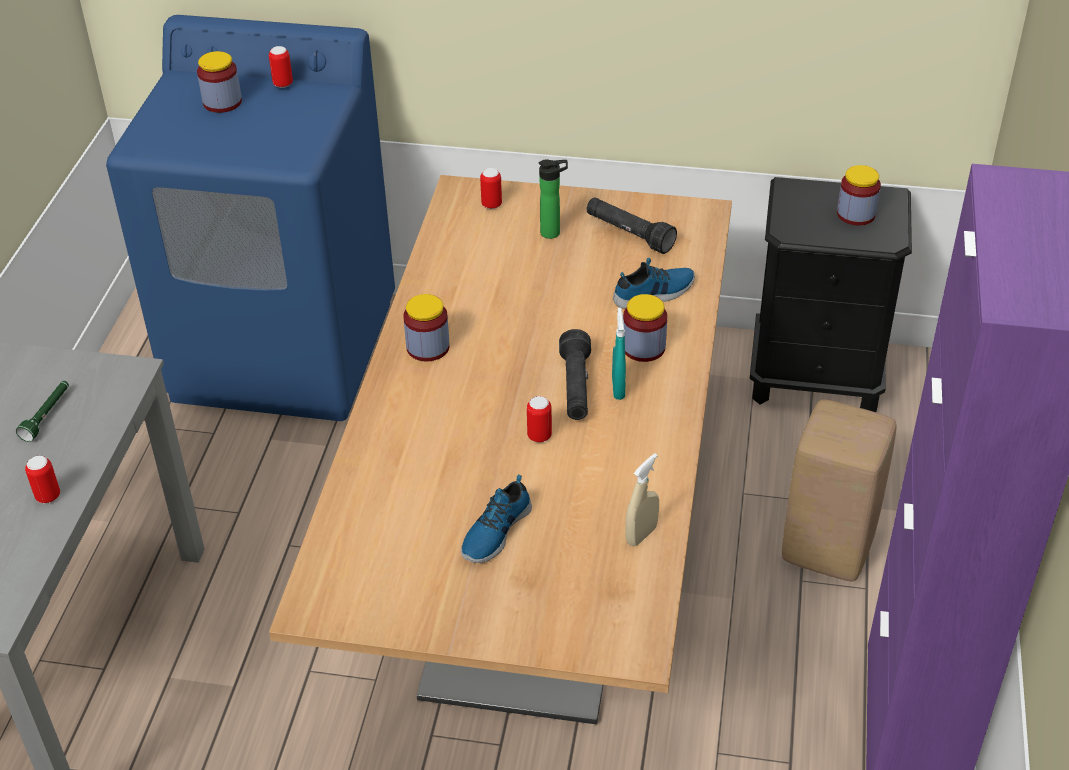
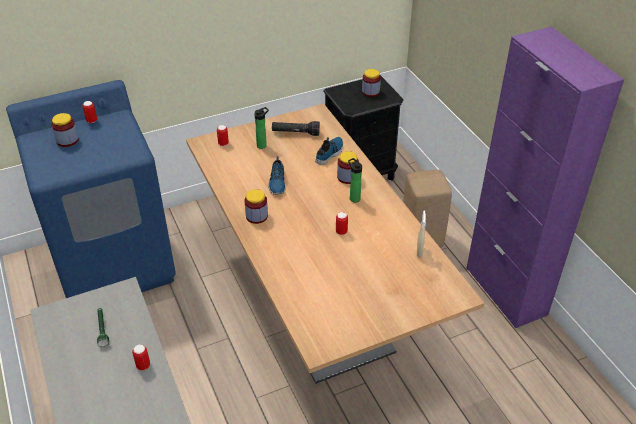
camera: 35 degrees left, 0 degrees up
shoe [461,475,532,563] -> shoe moved to [268,156,286,195]
black flashlight [559,329,591,420] -> none
turquoise spray bottle [612,308,626,400] -> bottle [348,158,362,203]

